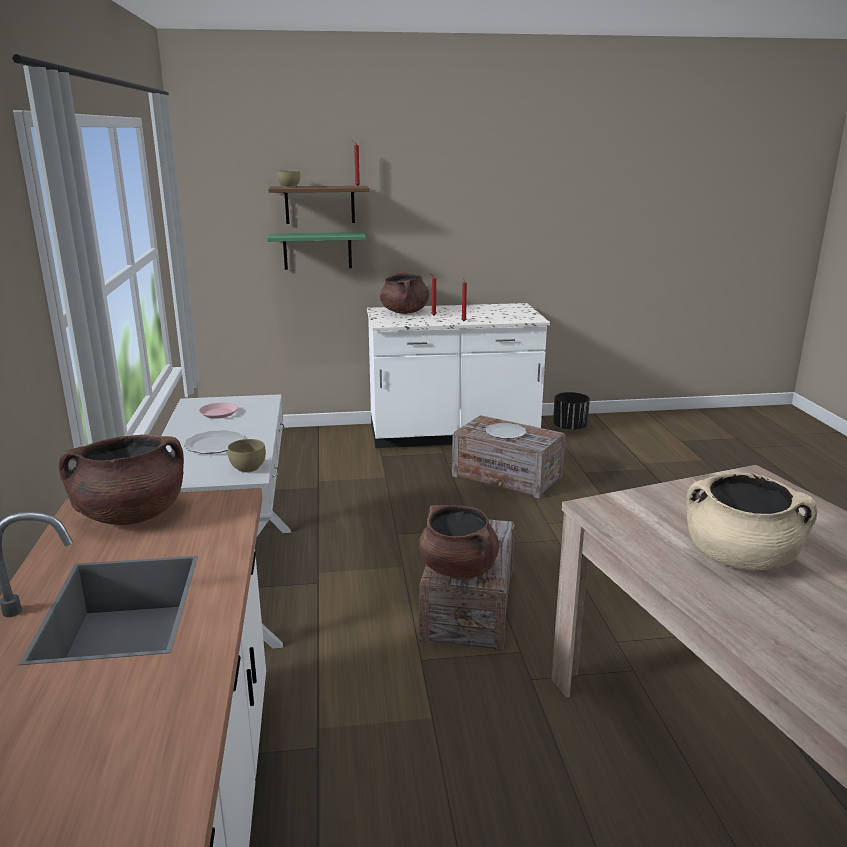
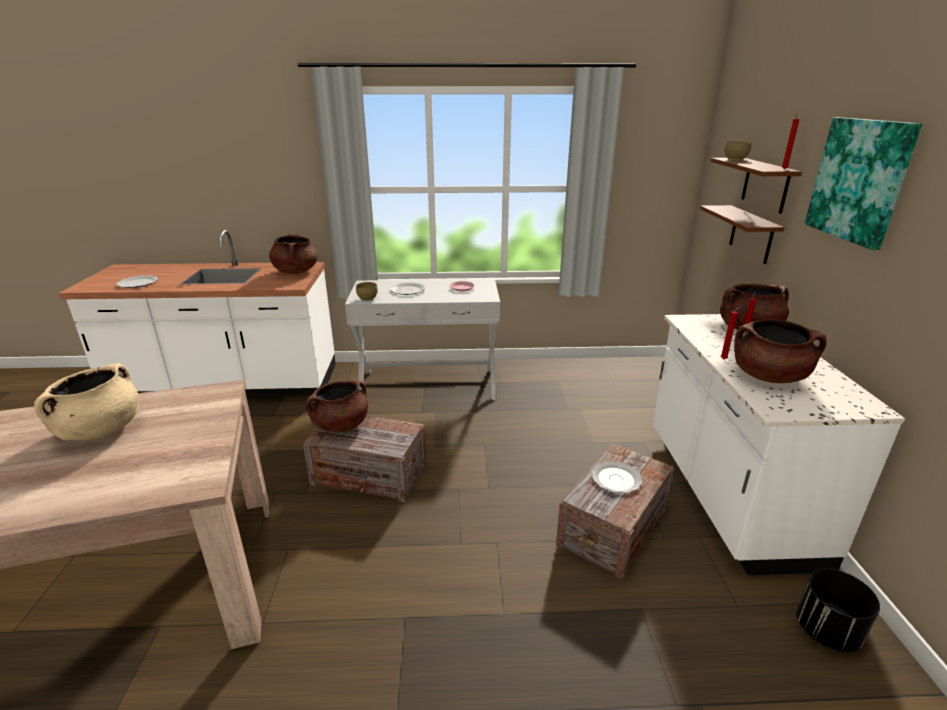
camera: 95 degrees right, 5 degrees up
green shelf [267,232,366,270] -> brown shelf [700,205,784,264]
none -> plate [116,275,158,288]
none -> brown cooking pot [734,319,827,383]
none -> picture [805,117,922,250]

